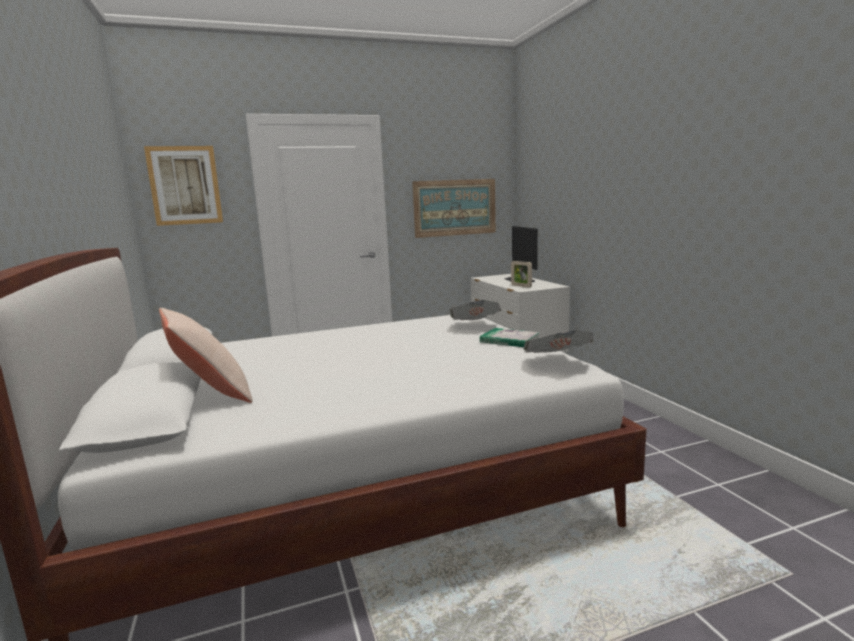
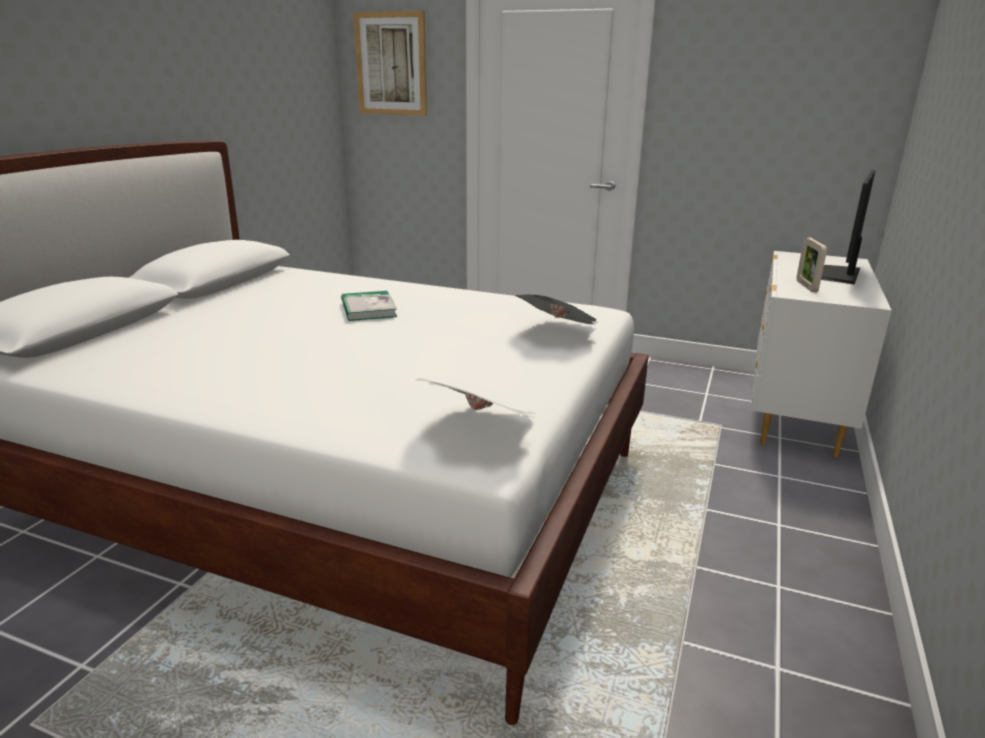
camera: 40 degrees right, 10 degrees up
beige pillow [159,308,253,403] -> none
picture [412,179,496,238] -> none
book [480,328,540,347] -> book moved to [341,291,397,321]

